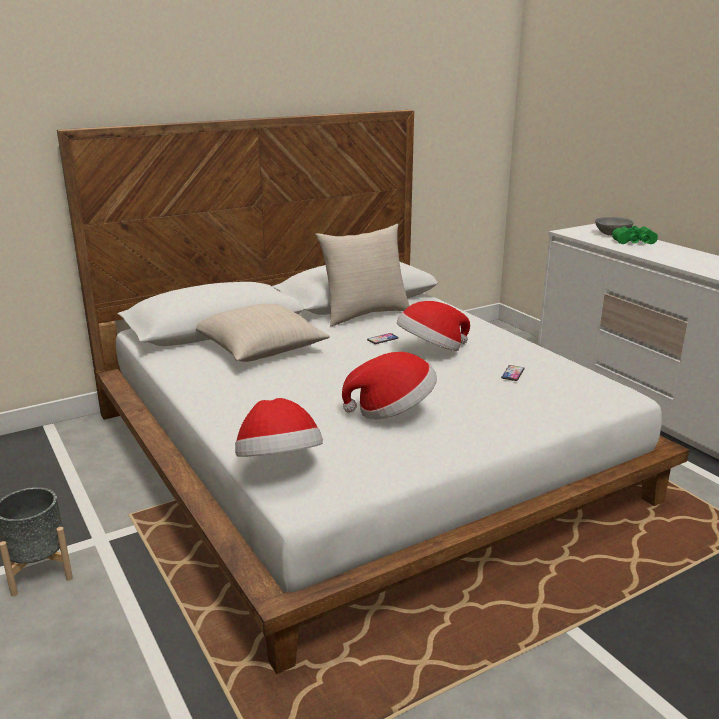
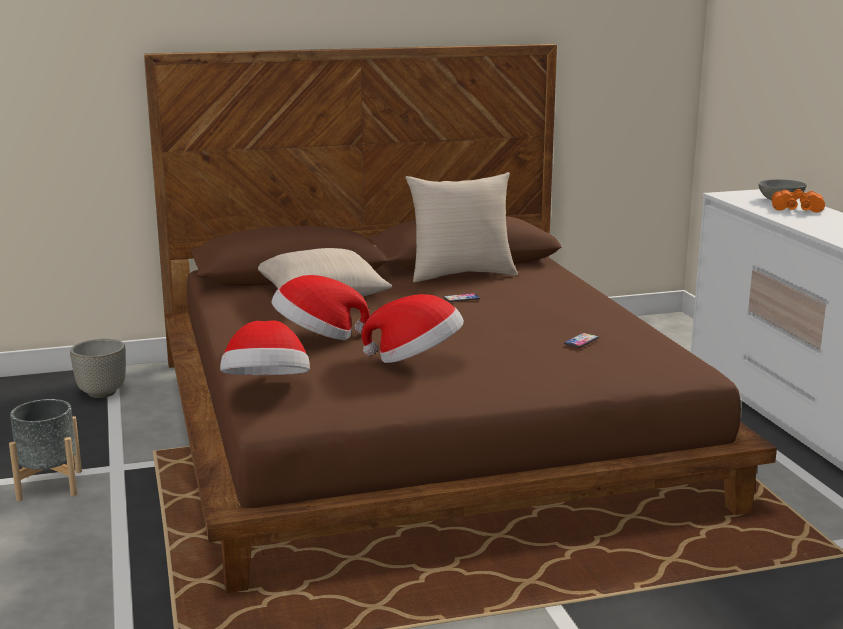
camera: 15 degrees right, 5 degrees down
white bed [57,110,689,674] -> brown bed [144,44,777,593]
hat [397,301,470,351] -> hat moved to [271,275,370,340]
green binoculars [612,226,658,244] -> orange binoculars [771,189,825,213]
none -> grey planter [70,339,126,398]

